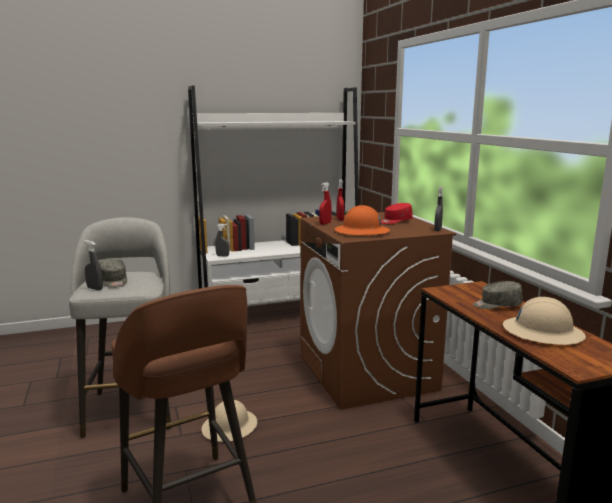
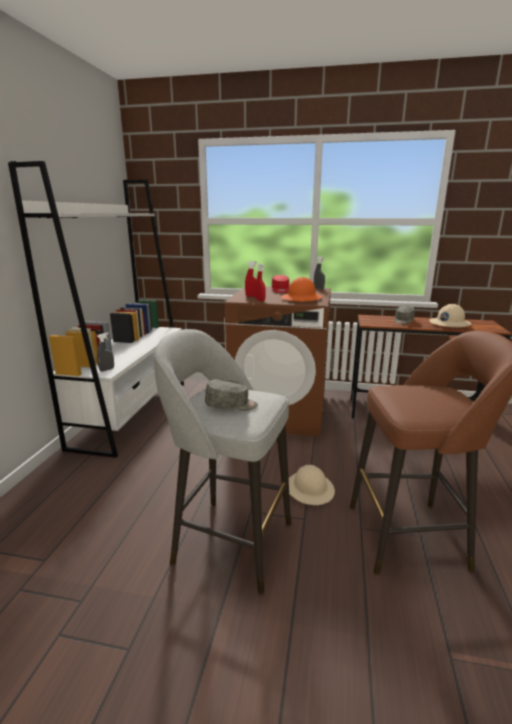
camera: 60 degrees left, 5 degrees up
grey spray bottle [84,240,103,291] -> none

